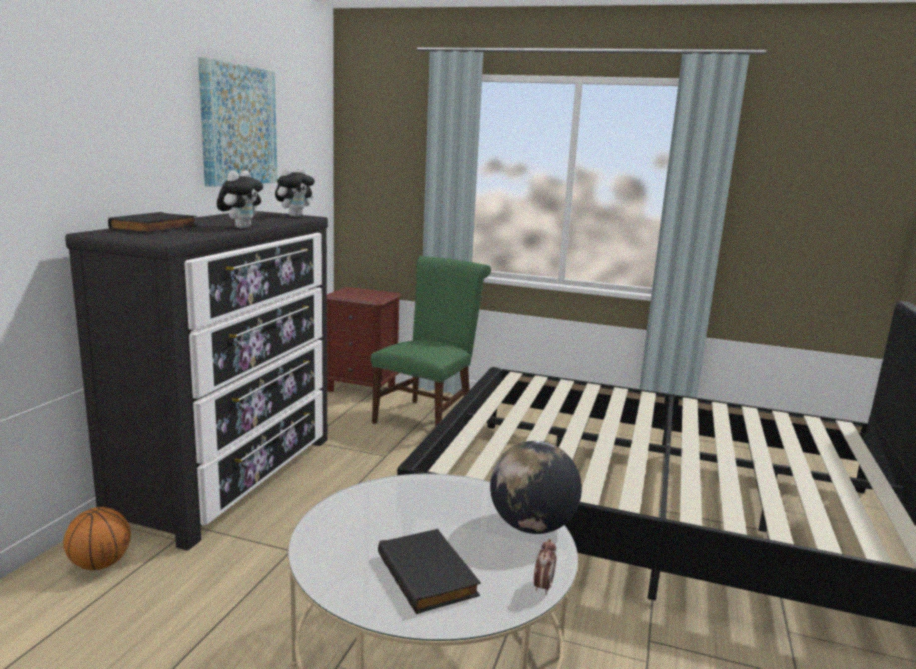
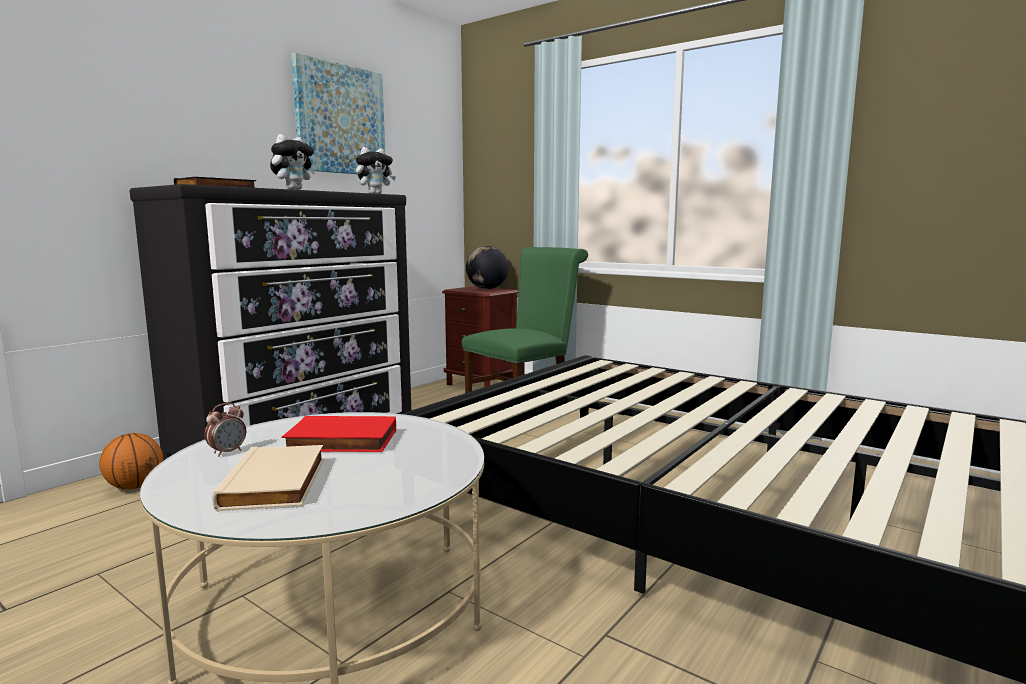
camera: 20 degrees right, 5 degrees down
black book [378,529,481,614] -> beige book [212,445,324,511]
globe [490,441,582,534] -> globe moved to [466,246,509,289]
alarm clock [534,539,556,595] -> alarm clock moved to [205,403,246,457]
none -> red book [282,416,396,452]

